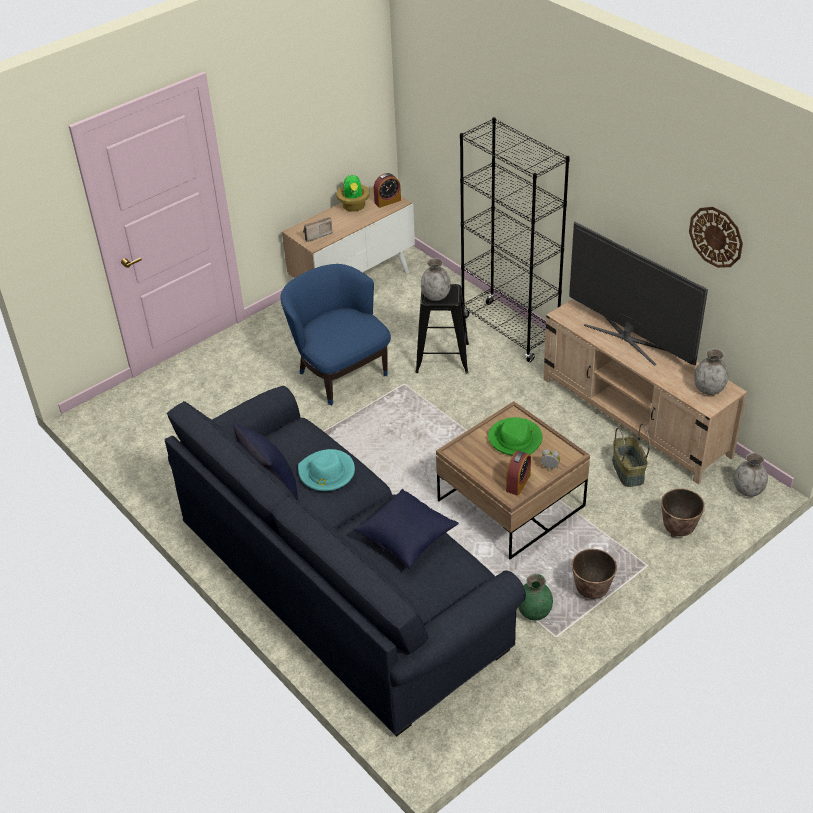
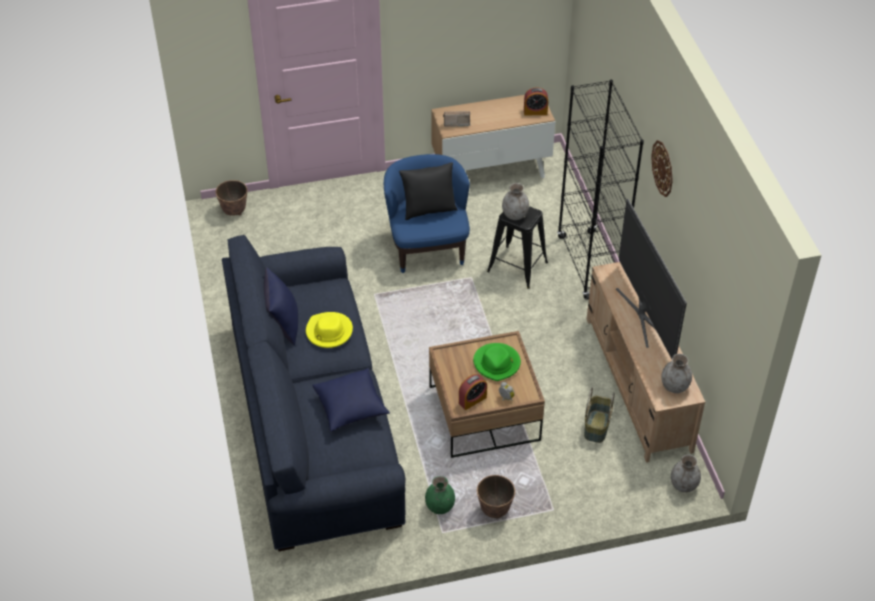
camera: 25 degrees right, 5 degrees up
turquoise hat [298,449,355,491] -> yellow hat [306,312,353,348]
potted plant [337,173,370,212] -> none
planter [661,488,705,537] -> planter moved to [215,180,247,216]
wall clock [689,207,743,268] -> wall clock moved to [651,140,673,197]
none -> black pillow [399,162,458,220]

